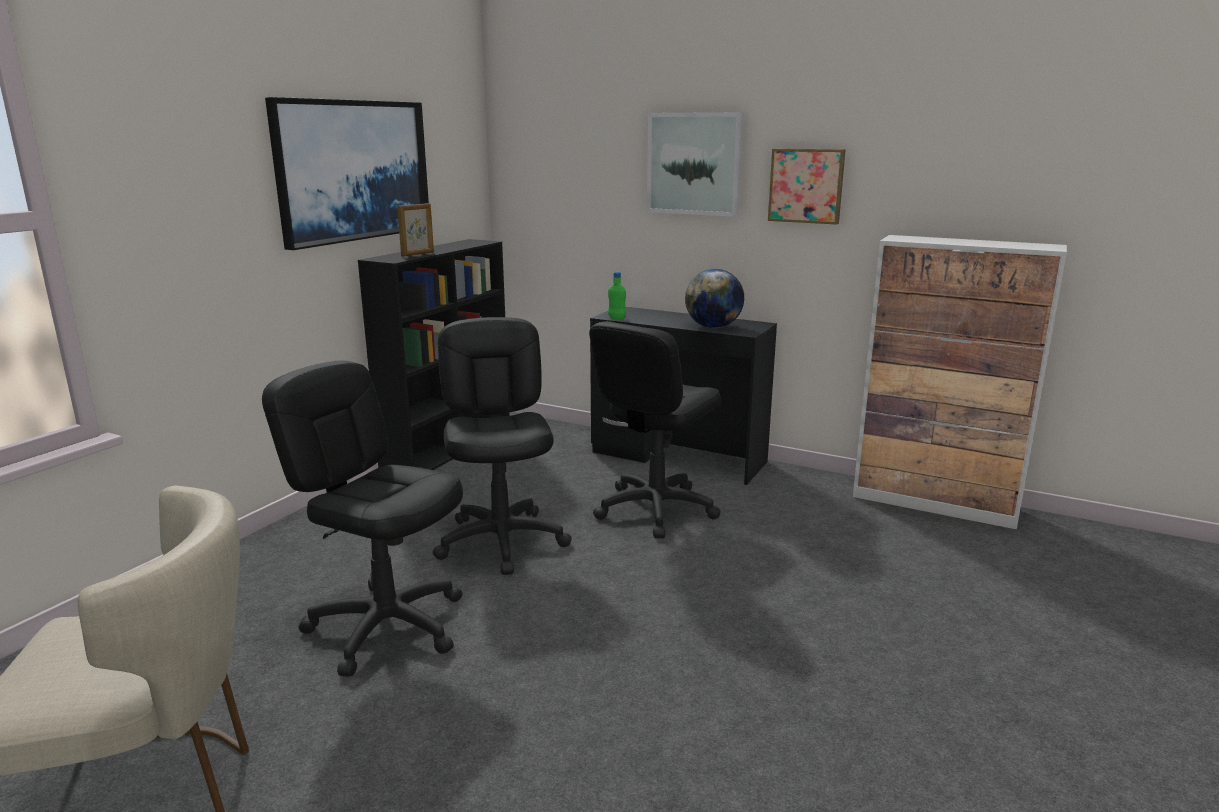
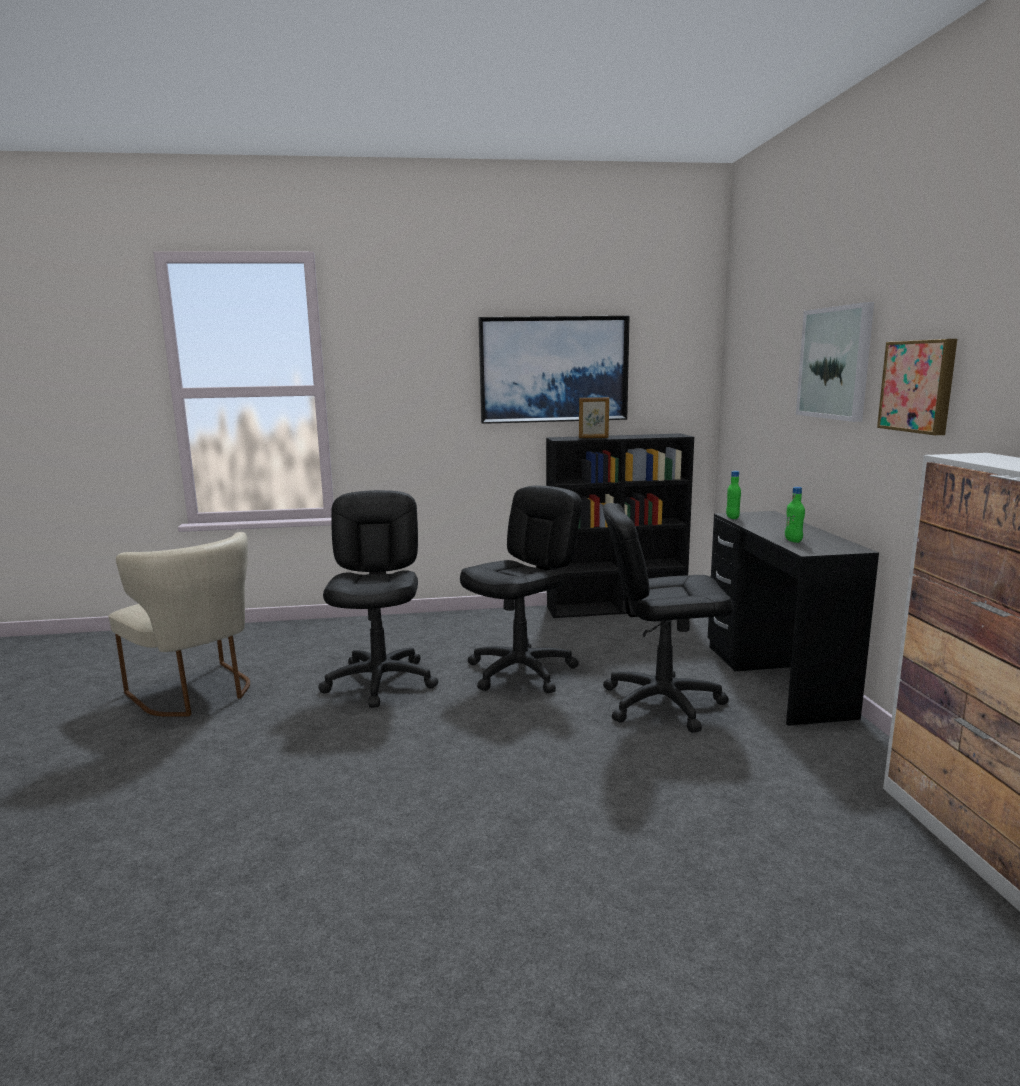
camera: 55 degrees right, 5 degrees down
globe [685,269,744,328] -> green bottle [785,487,805,543]

